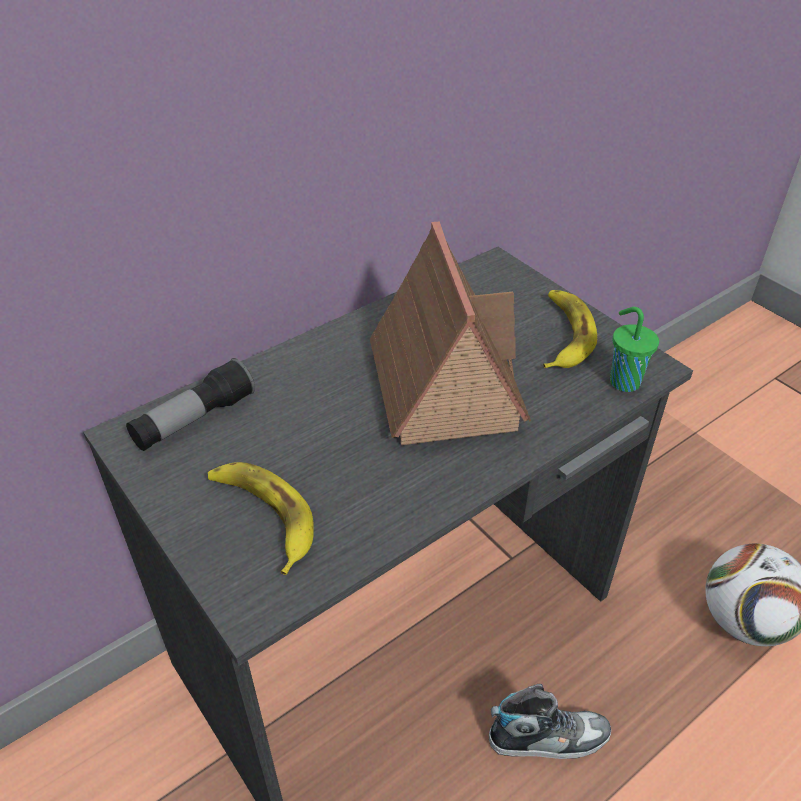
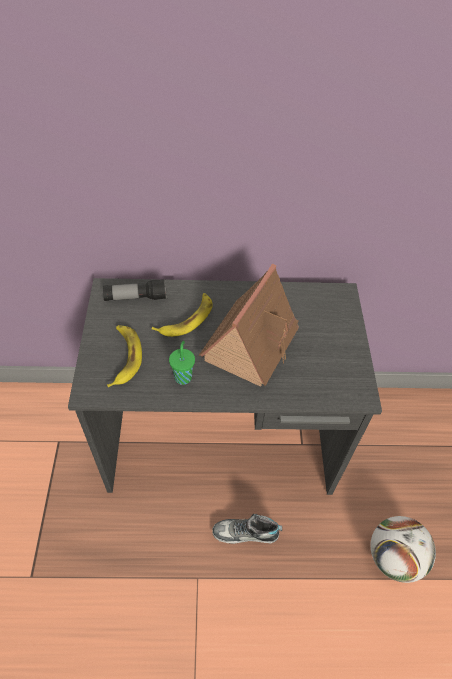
camera: 35 degrees right, 10 degrees up
shoe [489,684,611,759] -> shoe turned 150 degrees clockwise [212,514,282,544]
banana [543,290,597,368] -> banana moved to [152,293,213,337]
green cup [610,307,659,392] -> green cup moved to [169,341,195,385]

